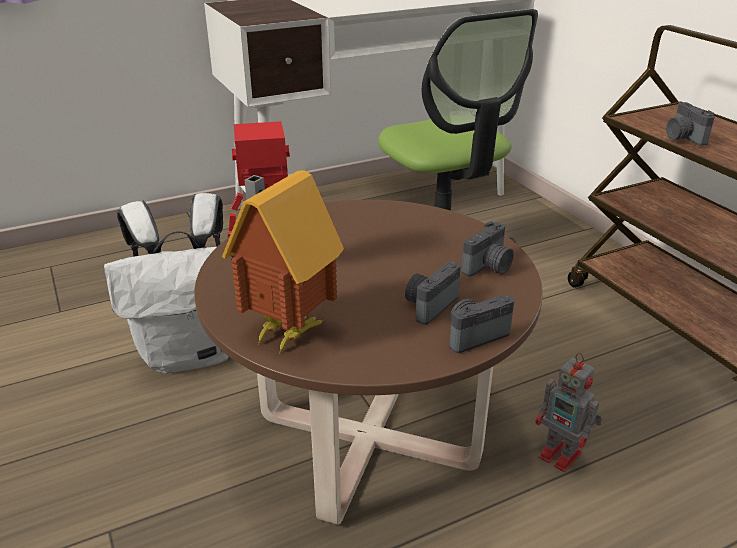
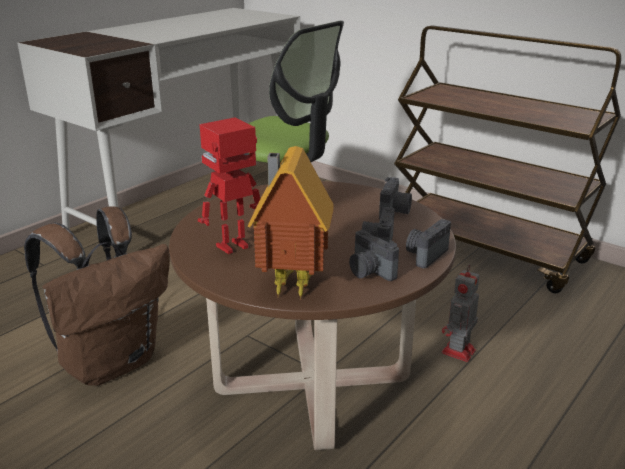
camera: 25 degrees left, 5 degrees down
white backpack [104,193,229,374] -> brown backpack [24,207,170,386]
toy robot [535,353,603,472] -> toy robot turned 105 degrees clockwise [442,264,479,362]
camera [666,102,715,146] -> camera moved to [349,230,399,281]

